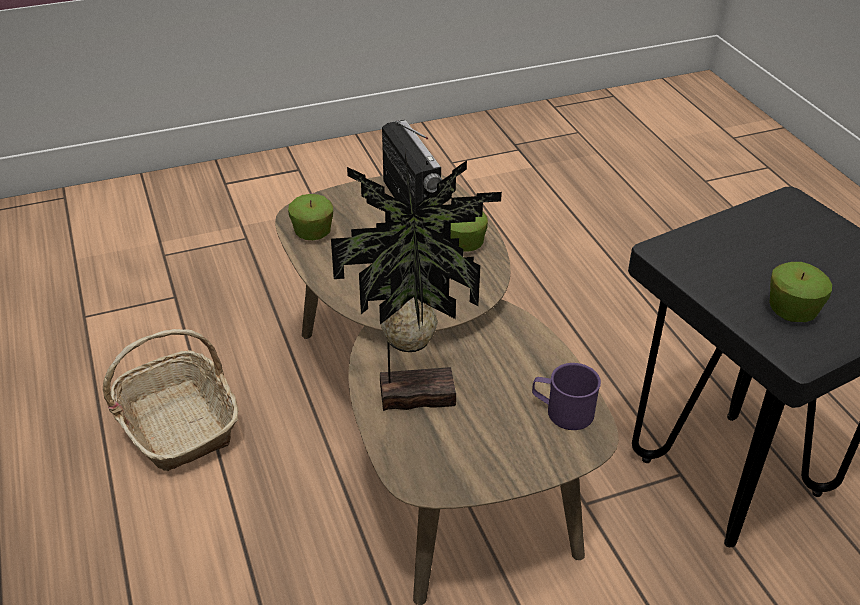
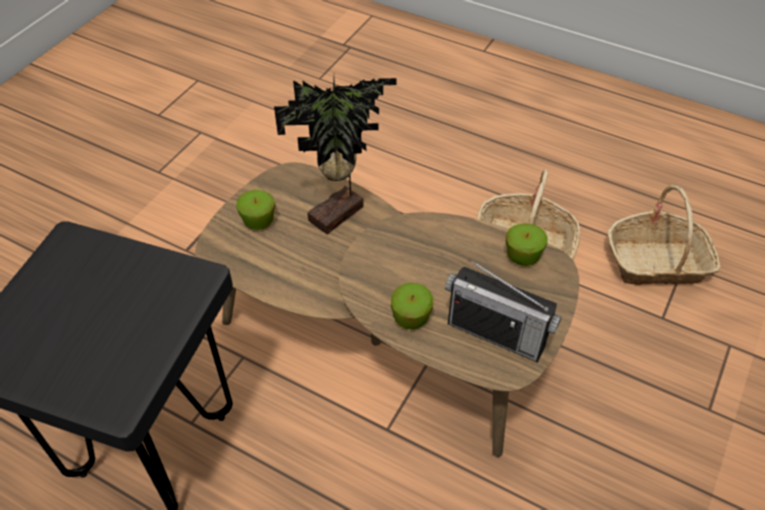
camera: 140 degrees right, 10 degrees up
purple mug [532,363,601,430] -> none
apple [770,262,832,322] -> apple moved to [236,190,275,230]
none -> basket [608,185,721,285]

